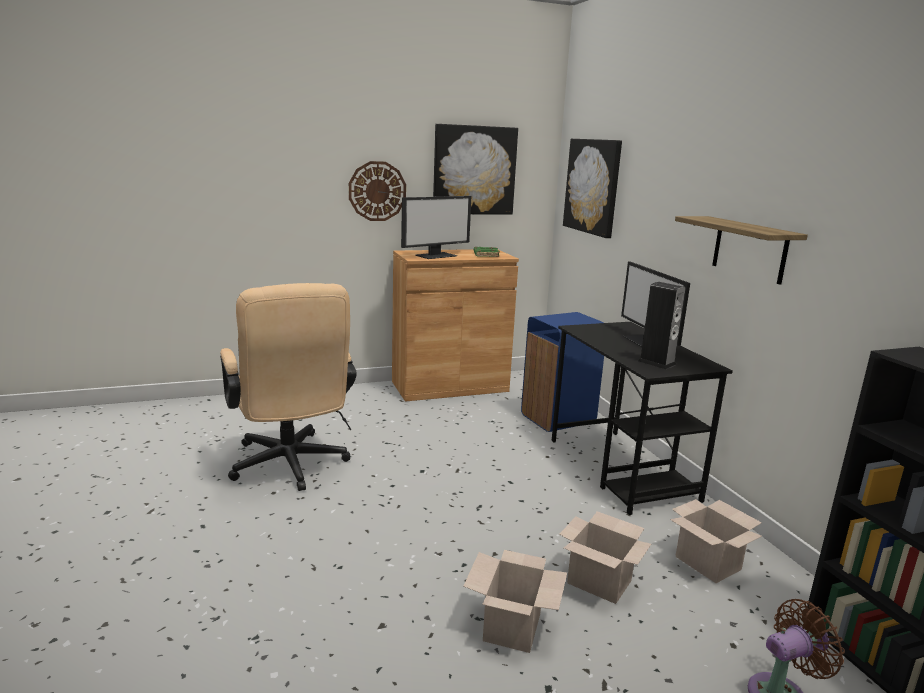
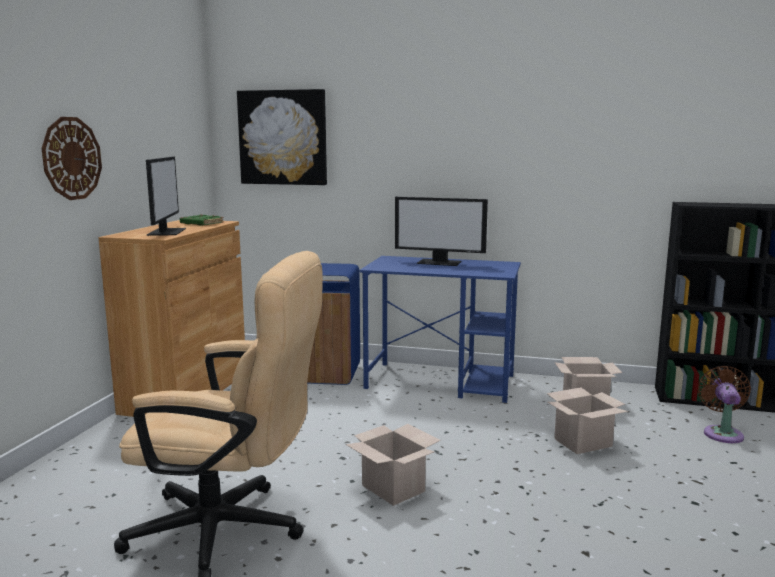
camera: 55 degrees left, 5 degrees down
picture [433,124,518,215] -> none
cardboard box [463,550,567,653] -> cardboard box moved to [346,424,441,506]
black desk [552,322,733,515] -> blue desk [359,256,521,403]
speaker [638,282,685,369] -> none
shelf [675,216,808,285] -> none

